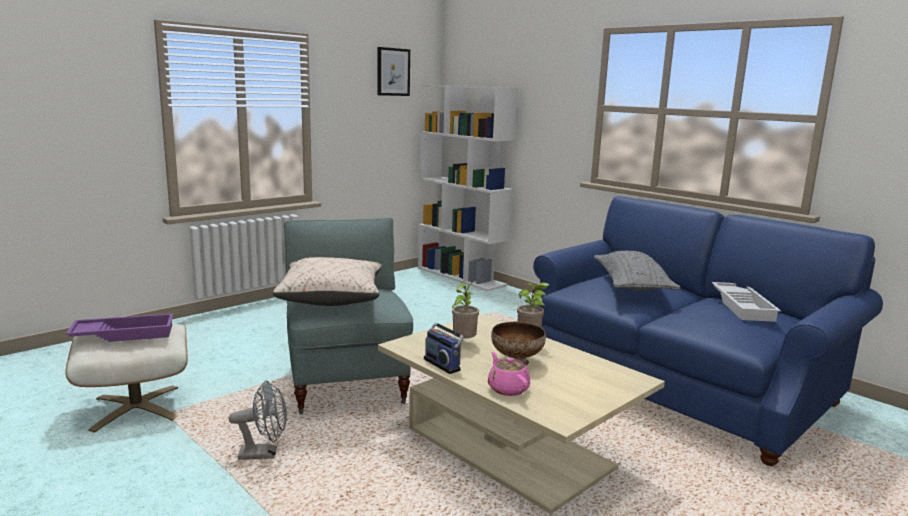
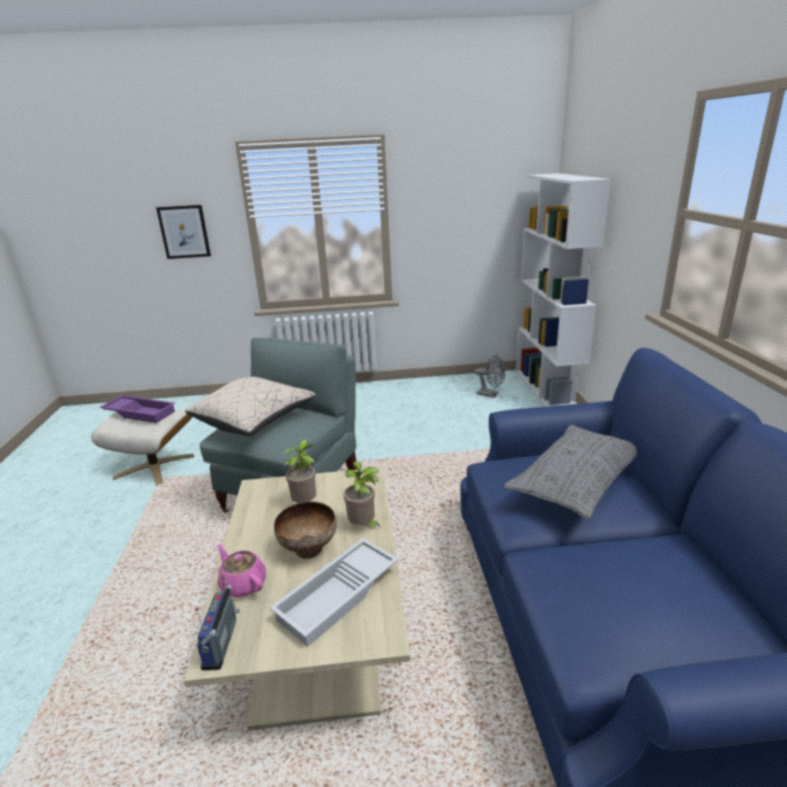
camera: 40 degrees right, 10 degrees up
grey fan [229,381,287,460] -> grey fan moved to [475,355,505,398]
picture [378,47,410,96] -> picture moved to [156,205,211,259]
radio [424,317,464,374] -> radio moved to [195,584,240,670]
pink teapot [488,352,530,396] -> pink teapot turned 60 degrees counterclockwise [217,545,266,597]
white tray [712,282,781,322] -> white tray moved to [270,538,399,647]

